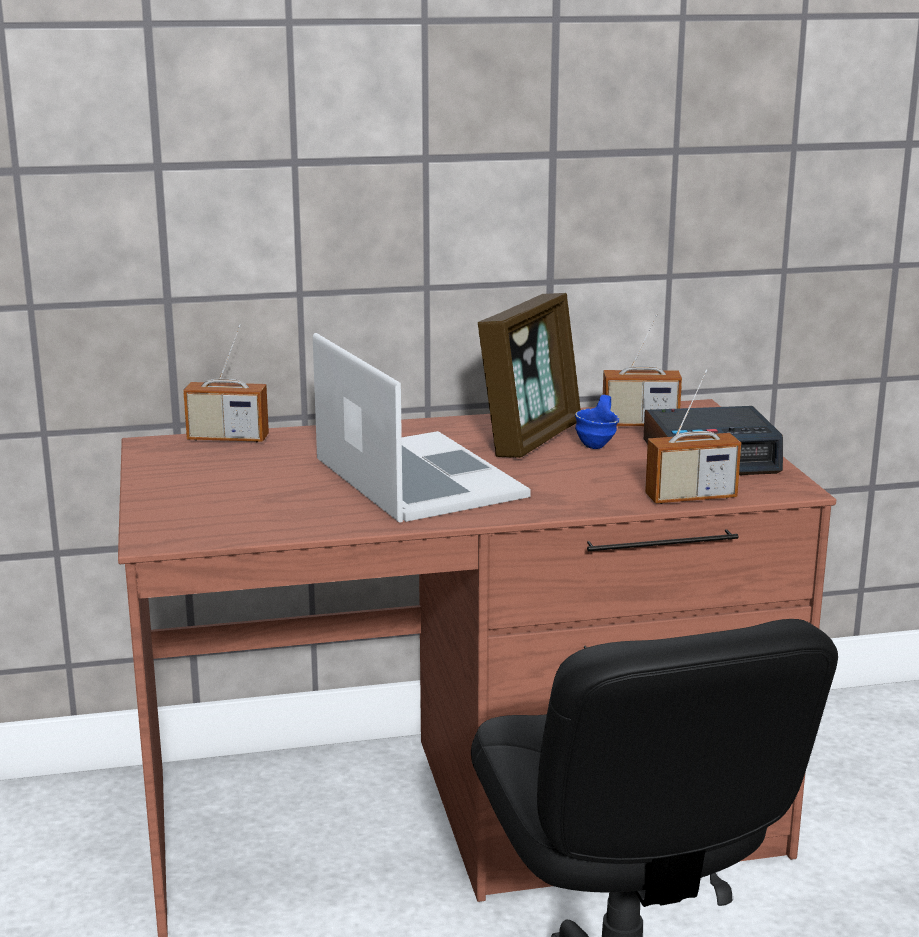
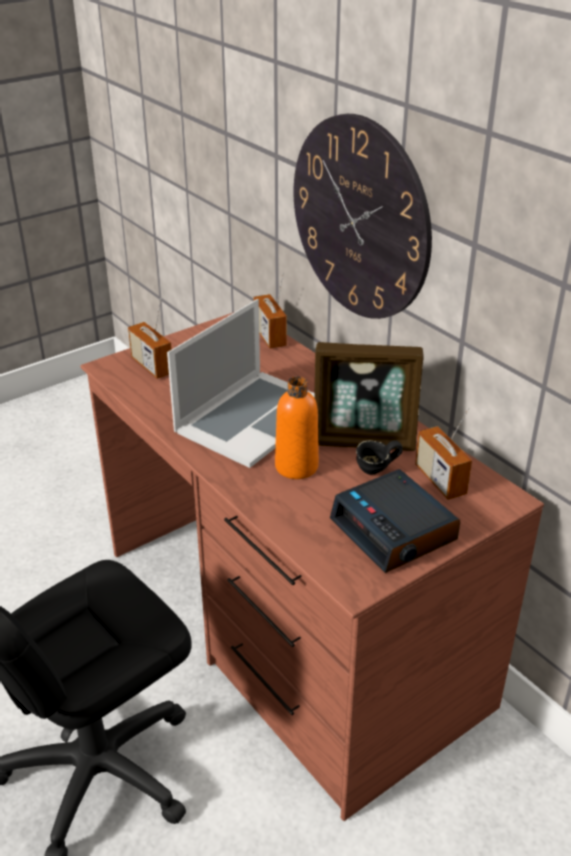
camera: 65 degrees right, 15 degrees up
blue mug [575,395,620,449] -> black mug [356,440,403,475]
radio [645,370,741,504] -> radio moved to [128,298,172,379]
none -> orange bottle [275,377,319,479]
none -> wall clock [294,114,432,319]

